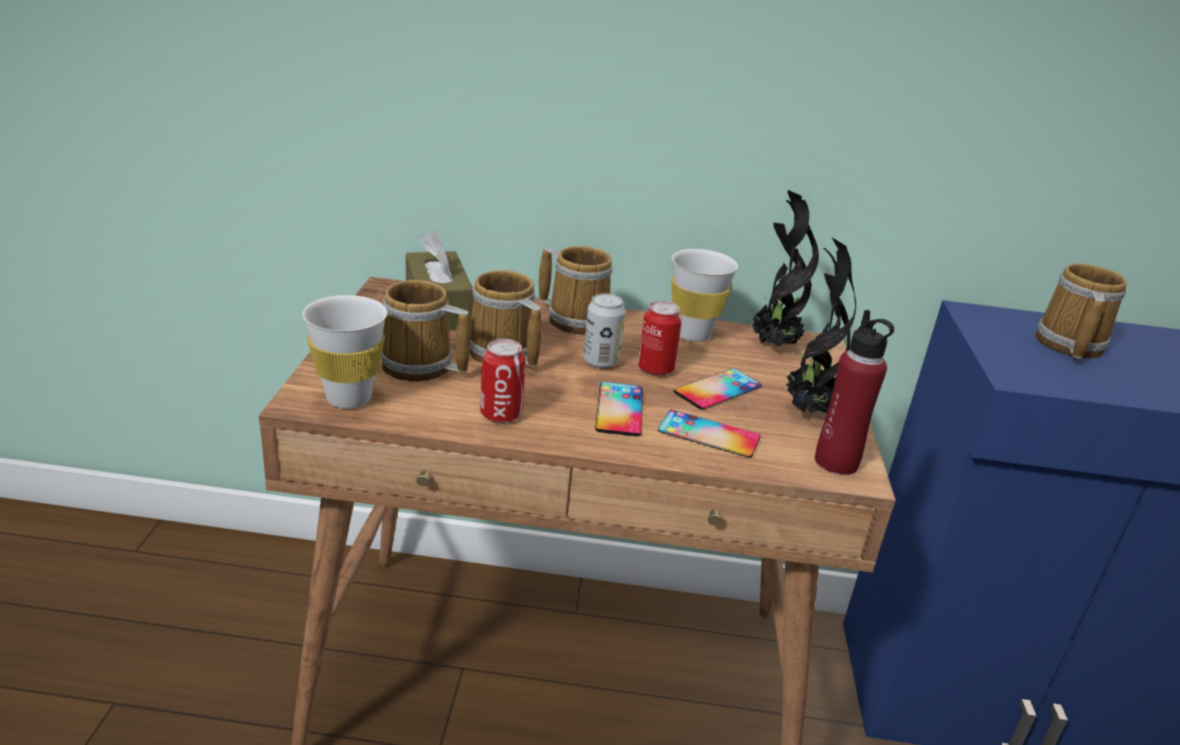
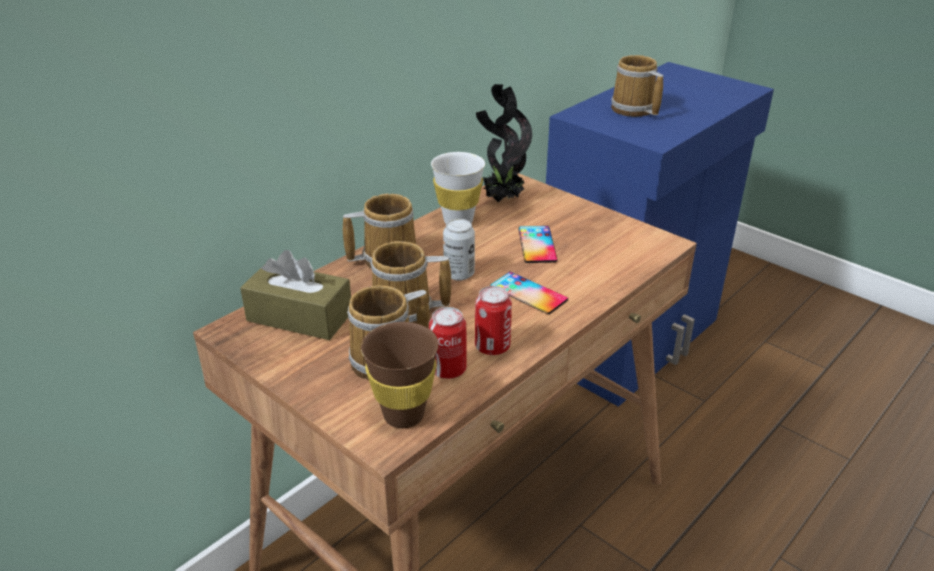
camera: 50 degrees left, 5 degrees up
white cup [302,295,387,409] -> brown cup [361,322,439,428]
can [638,301,682,376] -> can moved to [429,307,467,379]
phone [658,410,761,458] -> none
potted plant [779,238,856,414] -> none
red bottle [815,310,894,475] -> none

